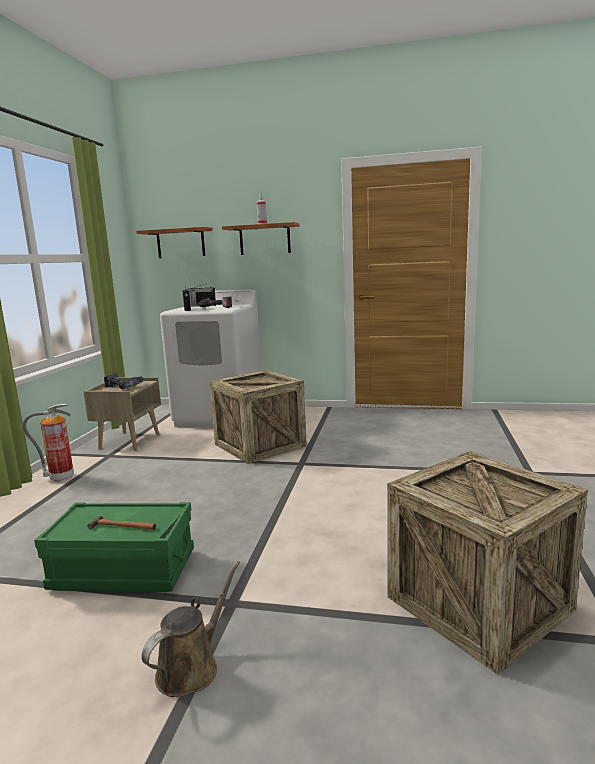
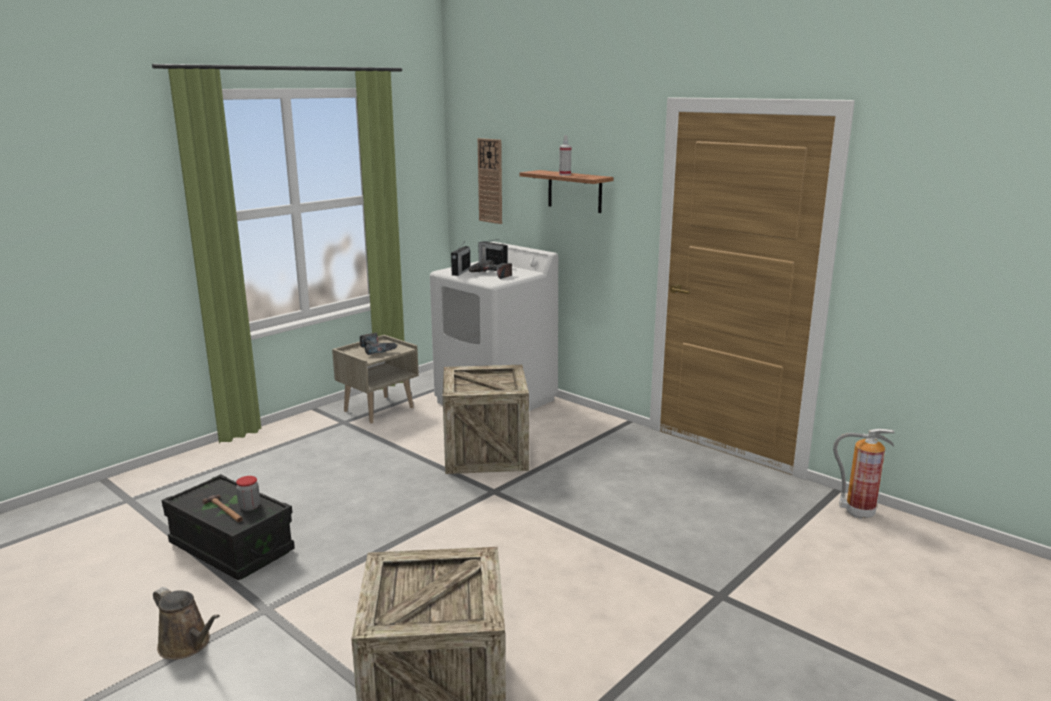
camera: 30 degrees right, 5 degrees up
fire extinguisher [23,404,74,482] -> fire extinguisher moved to [833,428,895,519]
green storage box [34,502,194,592] -> black storage box [161,474,295,580]
shelf [136,227,213,258] -> wall clock [478,138,502,224]
brown watering can [141,561,240,697] -> brown watering can turned 60 degrees clockwise [153,587,220,660]
none -> jar [236,476,260,511]

